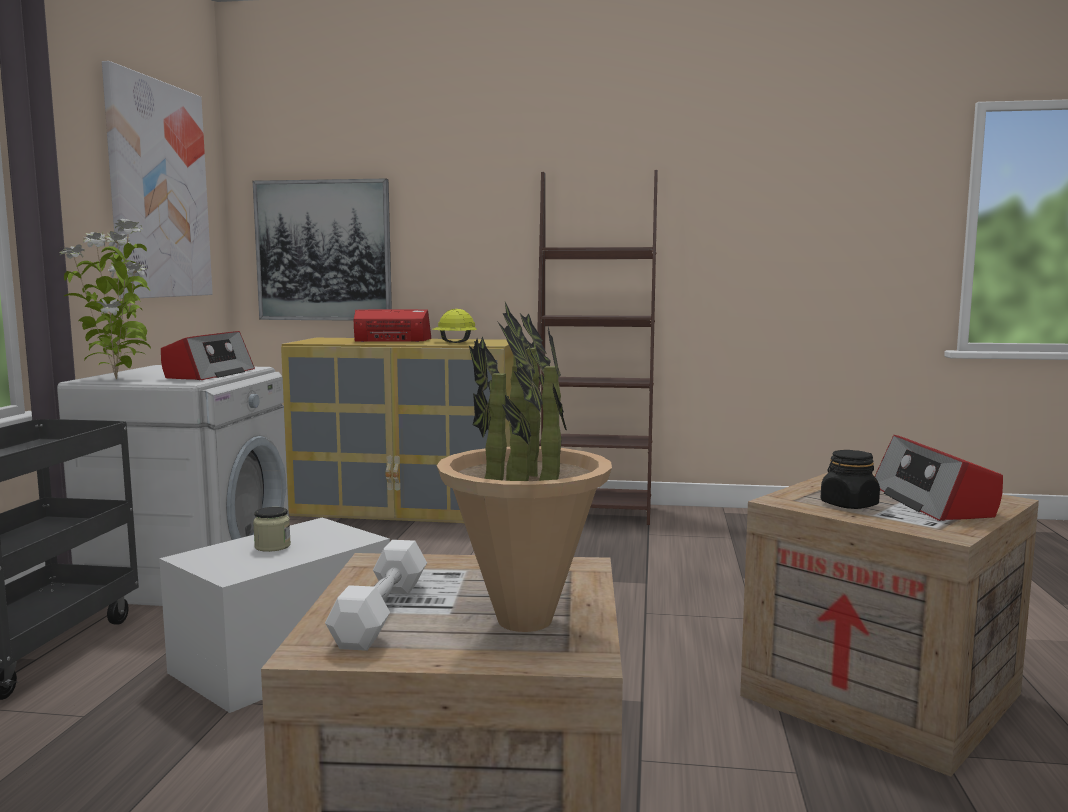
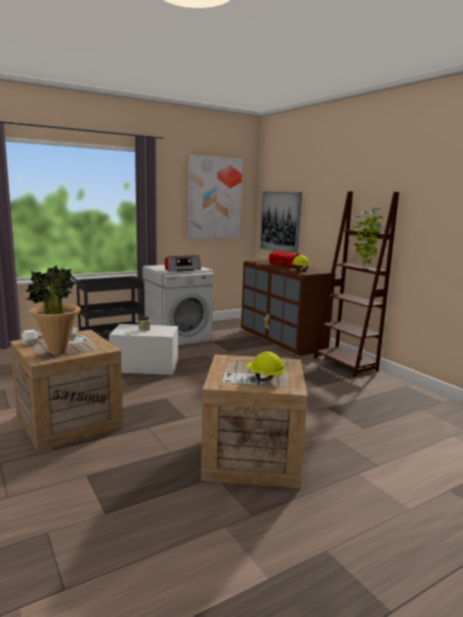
camera: 50 degrees right, 5 degrees up
potted plant [59,219,151,379] -> potted plant moved to [351,206,383,268]
yellow cabinet [281,338,514,523] -> brown cabinet [241,260,336,356]
black jar [821,450,880,509] -> none
radio [874,435,1003,521] -> yellow hard hat [246,351,285,381]

